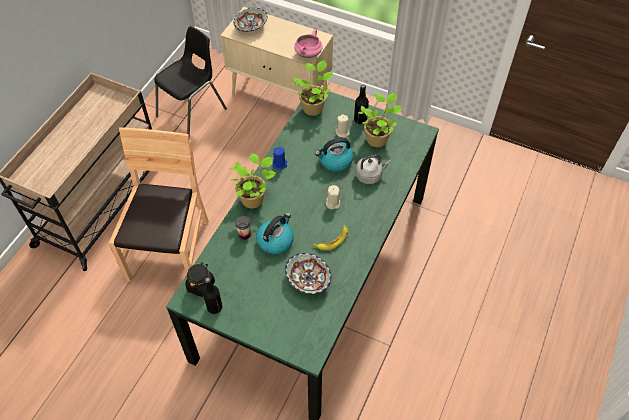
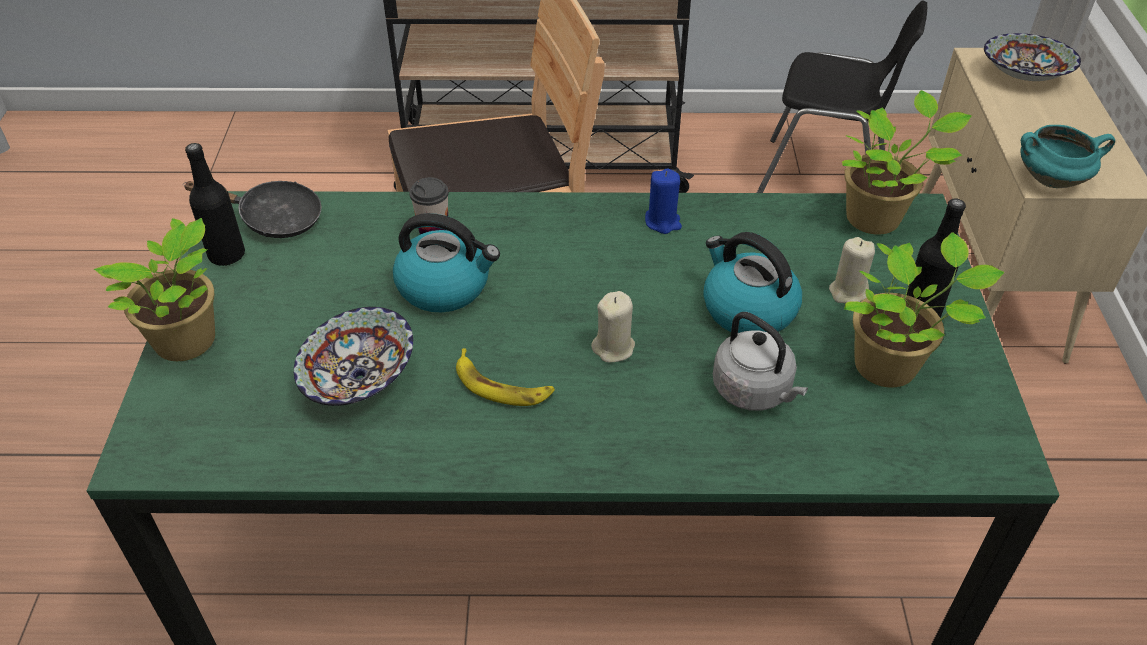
camera: 65 degrees right, 10 degrees down
black jar [185,262,215,297] -> black frying pan [183,181,322,238]
potted plant [230,153,276,208] -> potted plant moved to [94,218,215,361]
pink cooking pot [294,29,323,58] -> turquoise cooking pot [1021,125,1115,188]

